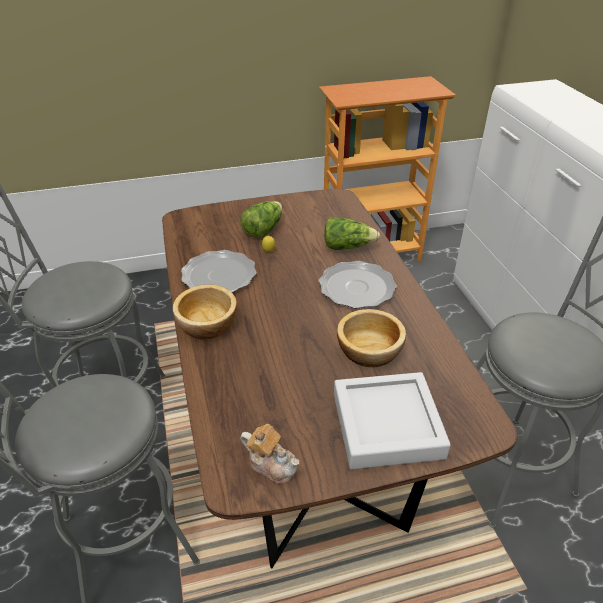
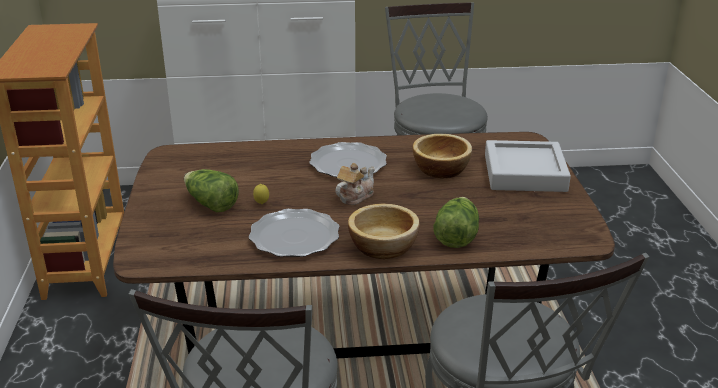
camera: 80 degrees left, 10 degrees down
teapot [240,424,300,484] -> teapot moved to [335,163,375,205]
lettuce [324,217,380,250] -> lettuce moved to [434,197,479,248]

